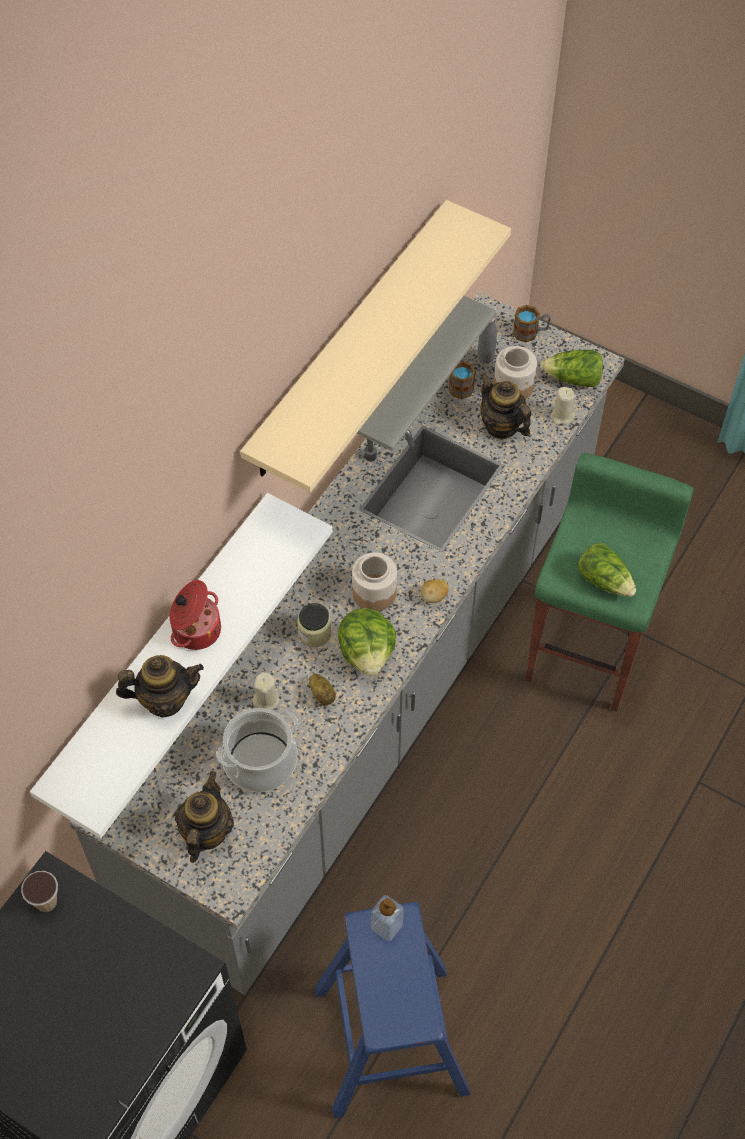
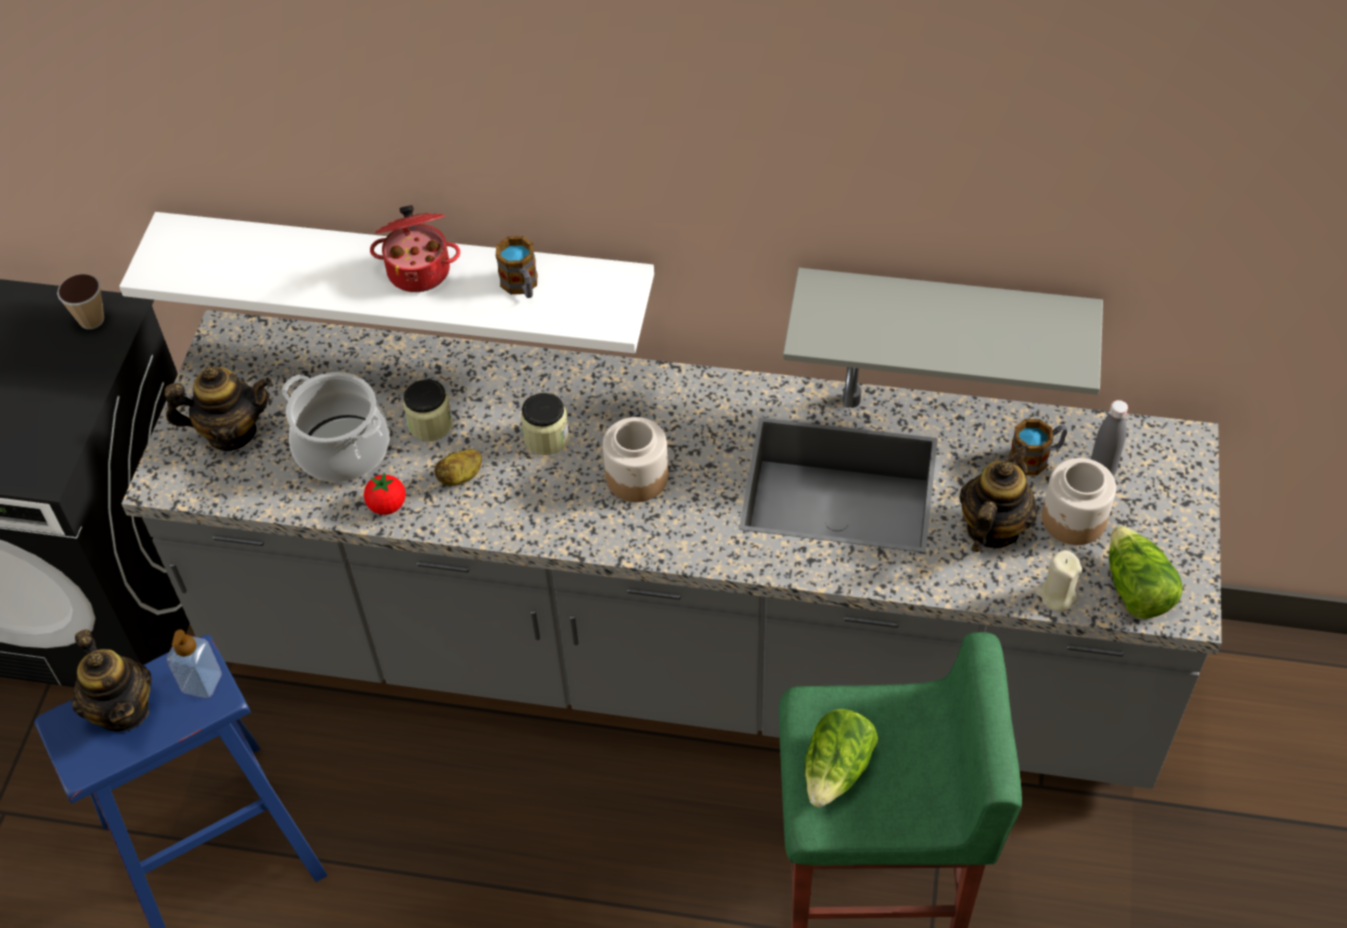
camera: 70 degrees right, 5 degrees down
teapot [116,655,204,718] -> teapot moved to [72,629,152,732]
beige shelf [240,200,511,493] -> none
beige candle [253,672,280,710] -> jar [403,379,453,441]
lettuce [338,608,396,676] -> none
potato [421,579,449,603] -> none
mug [513,305,551,342] -> mug moved to [496,236,538,298]
none -> tomato [364,472,406,515]

